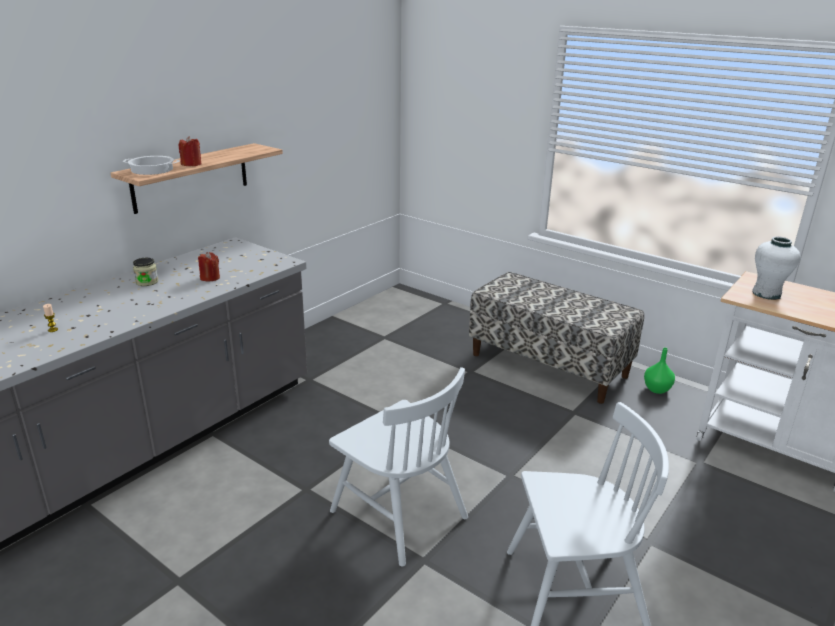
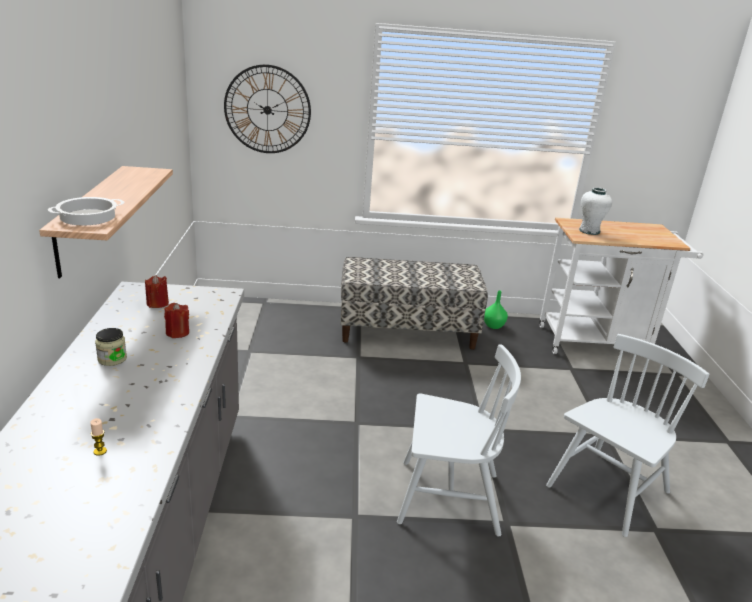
camera: 40 degrees left, 0 degrees up
red candle [179,136,202,166] -> red candle moved to [145,275,169,308]
none -> wall clock [224,64,311,153]

